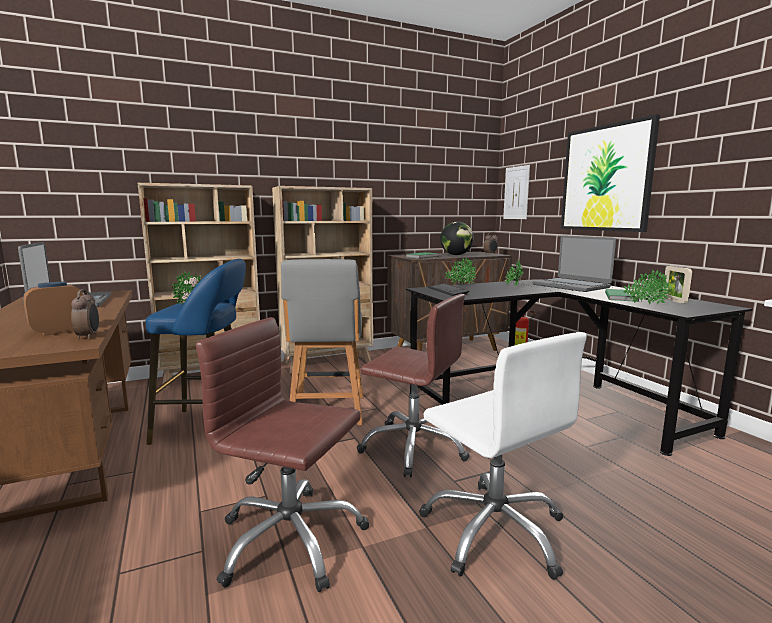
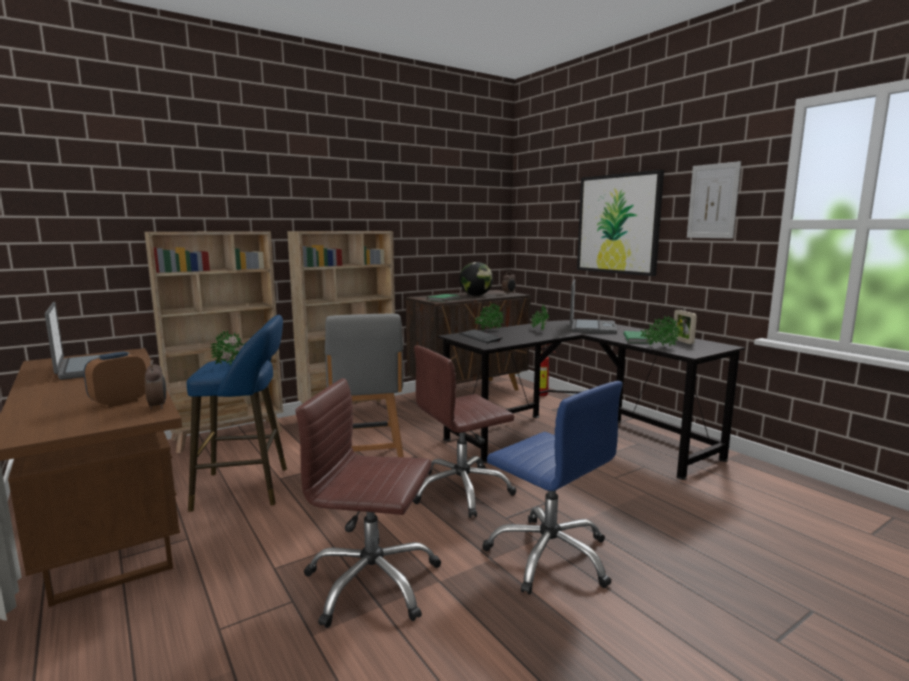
camera: 10 degrees left, 0 degrees up
brown office chair [357,294,470,477] -> brown office chair turned 135 degrees clockwise [413,345,516,518]
white office chair [419,332,587,580] -> blue office chair [482,381,623,595]
picture [503,165,530,219] -> picture moved to [687,161,741,238]
laptop [533,236,616,292] -> laptop turned 120 degrees counterclockwise [570,279,617,334]

